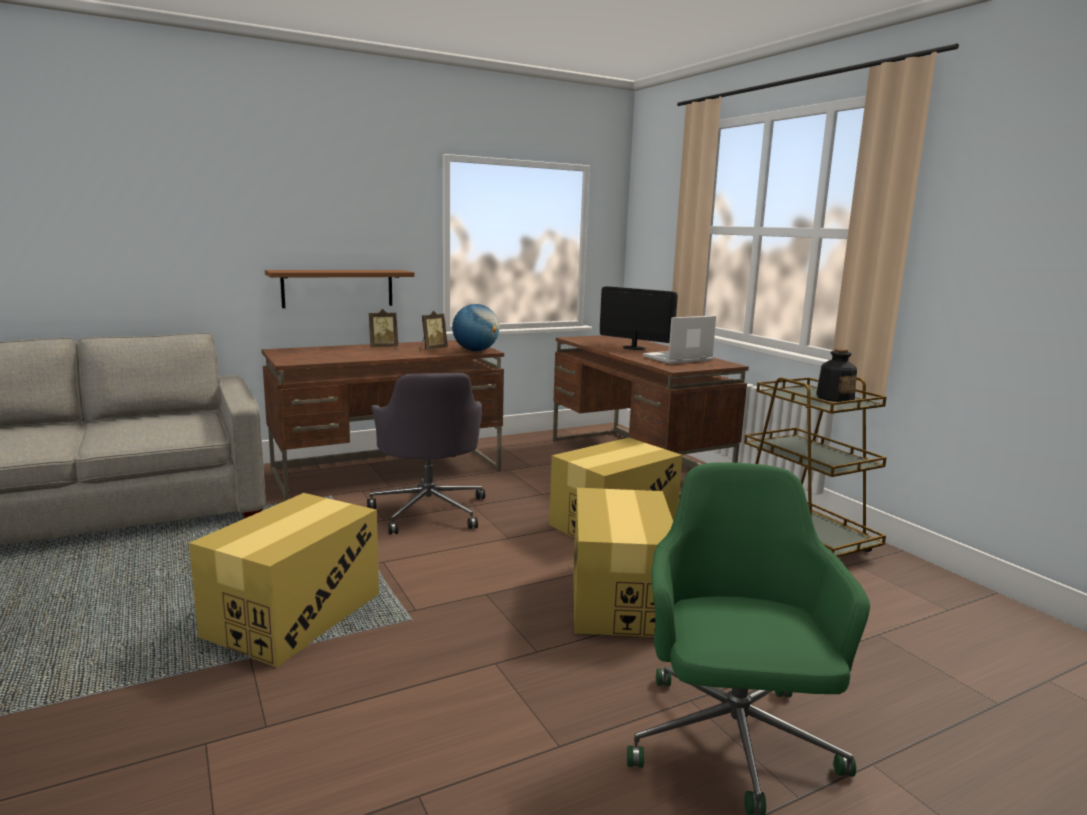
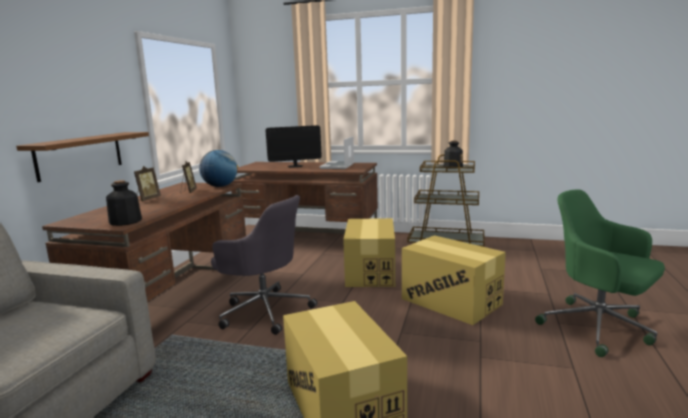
camera: 45 degrees left, 0 degrees up
none -> bottle [106,180,142,226]

